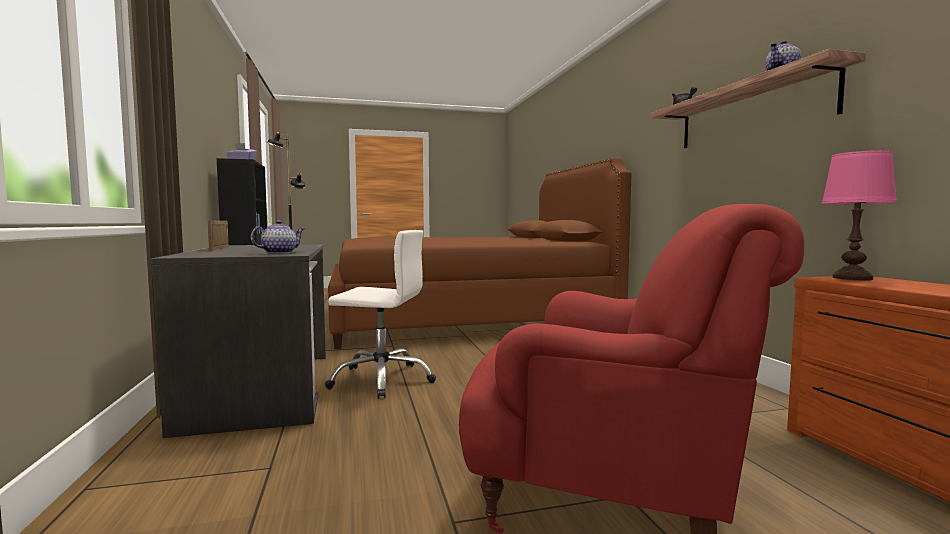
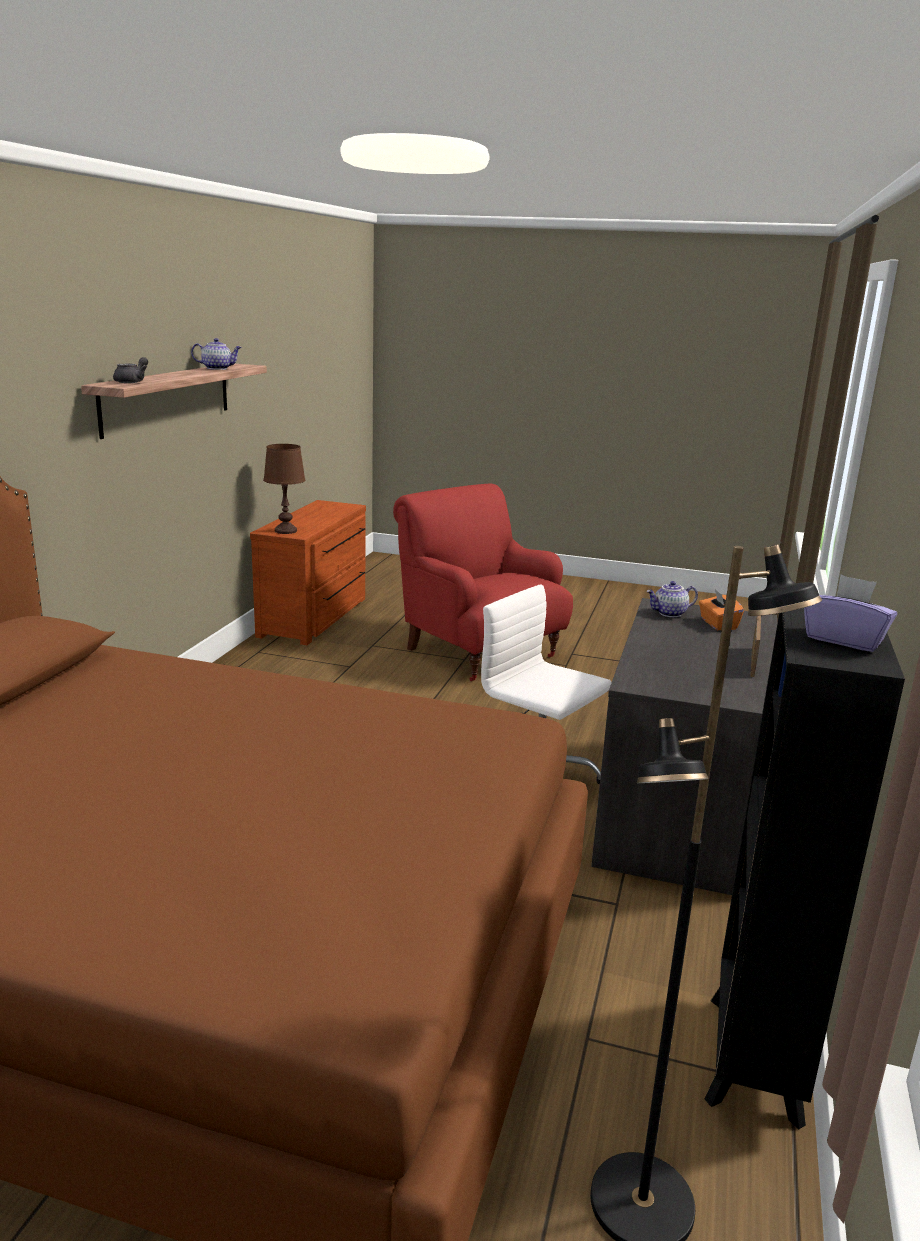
camera: 150 degrees left, 15 degrees up
pink table lamp [821,150,897,281] -> brown table lamp [263,444,305,534]
none -> orange tissue box [699,589,744,630]

